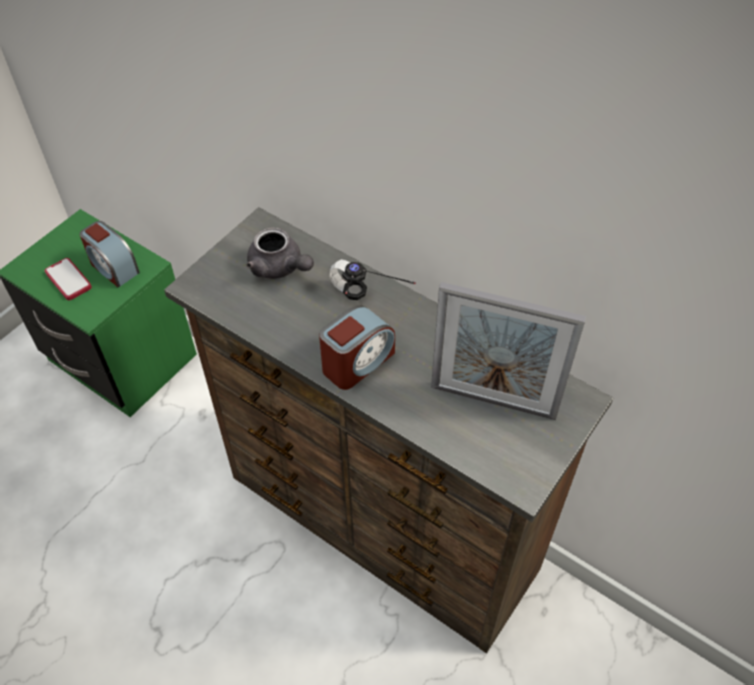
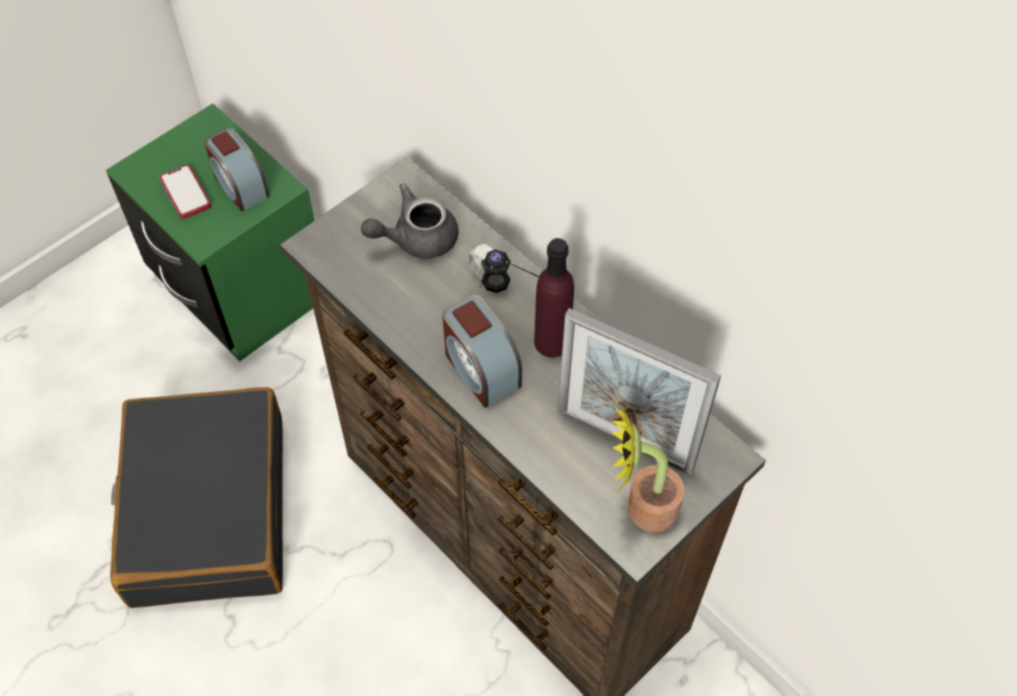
camera: 10 degrees right, 5 degrees up
grey teapot [246,227,314,279] -> grey teapot turned 105 degrees clockwise [361,184,458,259]
alarm clock [319,305,395,390] -> alarm clock turned 90 degrees clockwise [443,295,522,408]
none -> black suitcase [110,387,283,608]
none -> purple bottle [534,238,574,357]
none -> potted plant [612,403,685,533]

